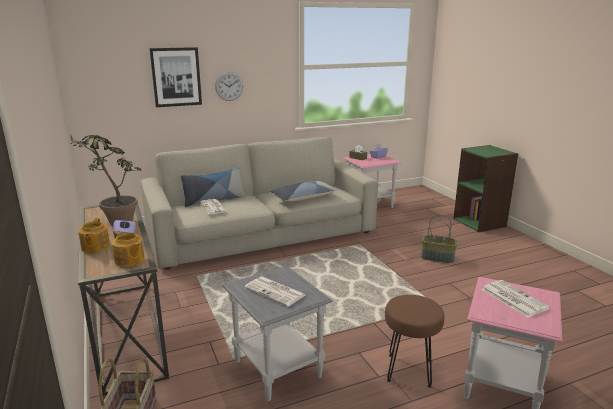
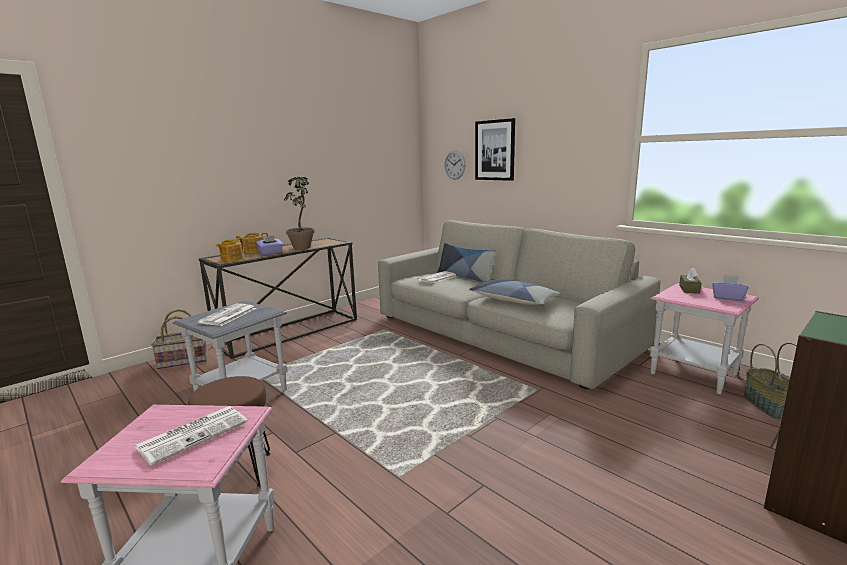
camera: 70 degrees right, 5 degrees down
wall clock [215,72,243,101] -> wall clock moved to [444,150,465,180]
basket [421,214,457,263] -> basket moved to [744,343,797,420]

